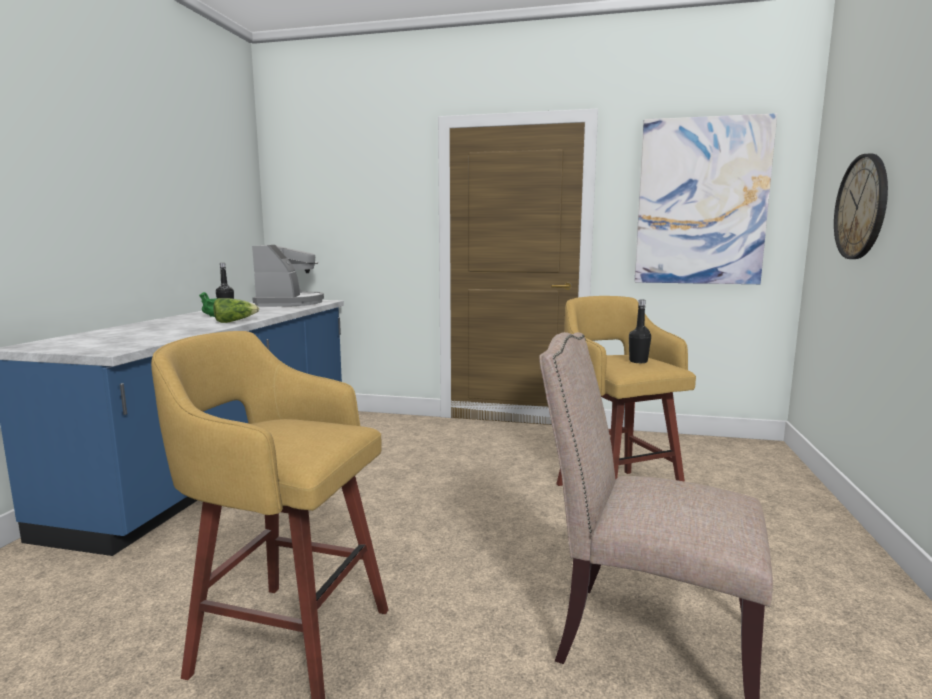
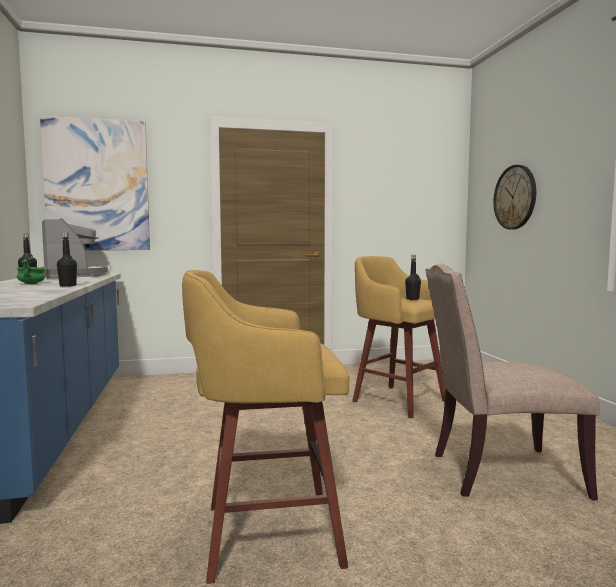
camera: 25 degrees left, 5 degrees down
lettuce [213,298,259,323] -> black bottle [57,232,77,286]
picture [635,113,777,284] -> picture moved to [40,116,150,250]

